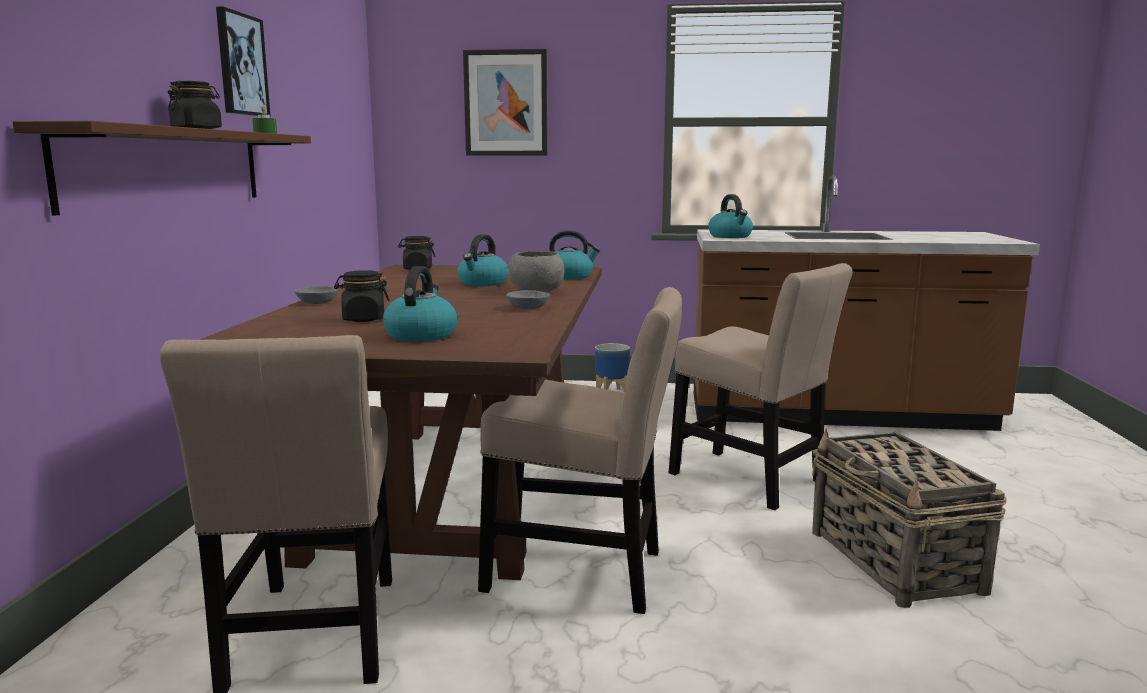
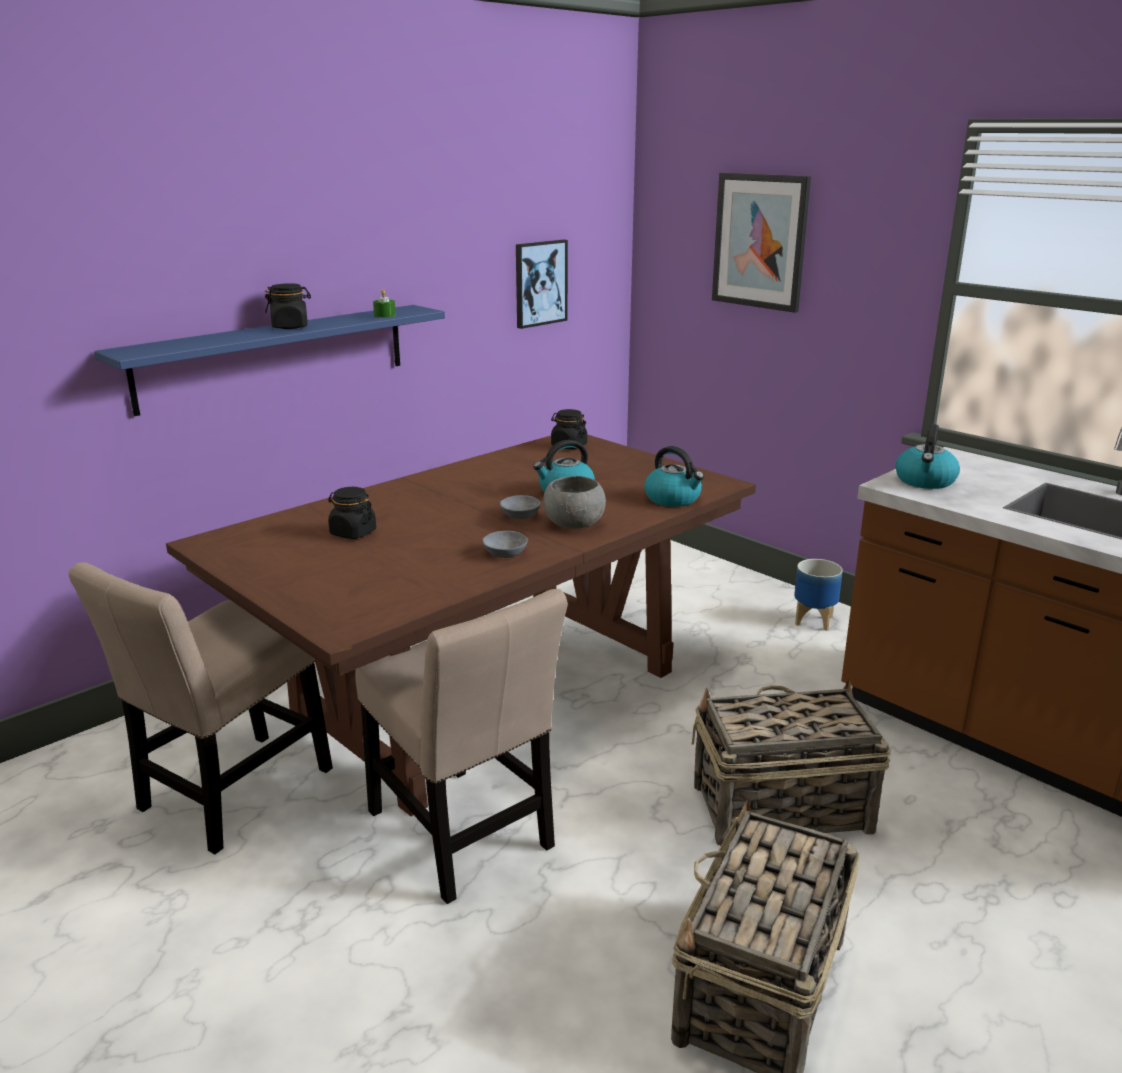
camera: 40 degrees right, 10 degrees up
brown shelf [12,121,311,216] -> blue shelf [94,305,445,416]
picture [216,7,271,117] -> picture moved to [516,240,568,329]
grey bowl [294,286,338,304] -> grey bowl moved to [500,495,541,519]
kettle [383,266,457,342] -> none
beige chair [669,263,852,510] -> basket [692,679,891,845]

